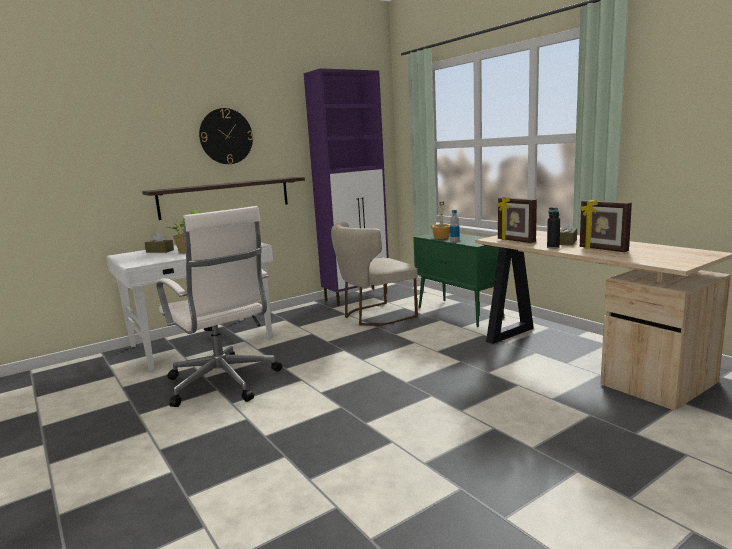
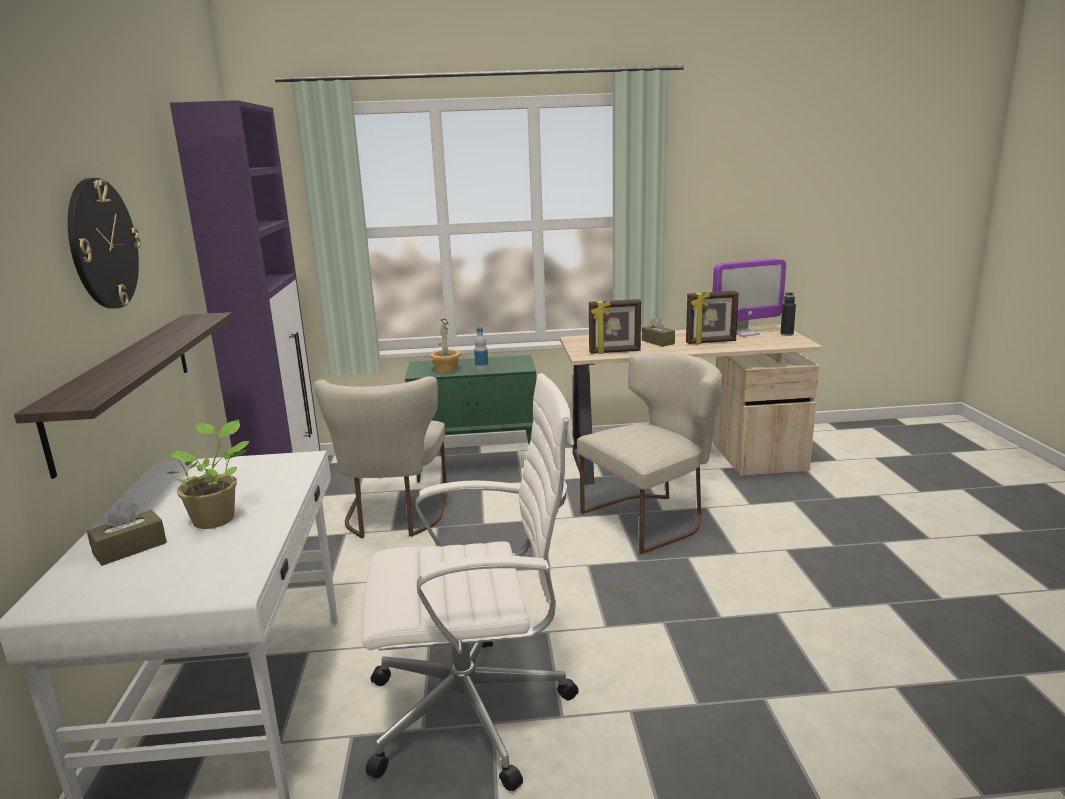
camera: 60 degrees left, 5 degrees up
black bottle [547,208,560,249] -> black bottle moved to [780,292,796,336]
none -> beige chair [577,352,723,554]
none -> monitor [712,258,786,337]

